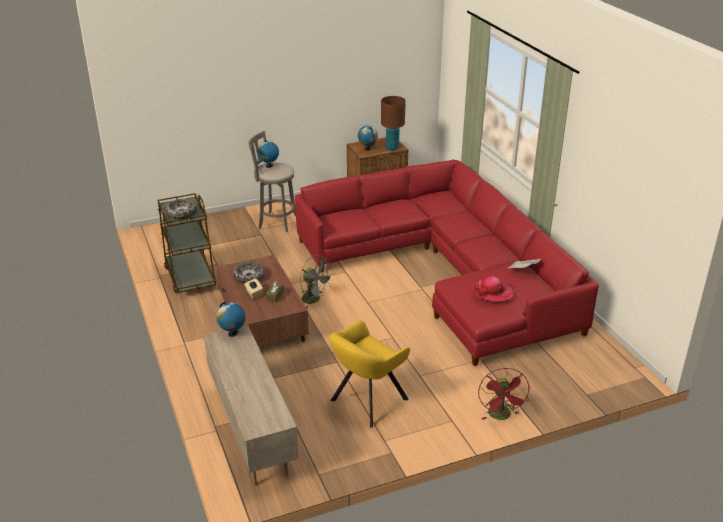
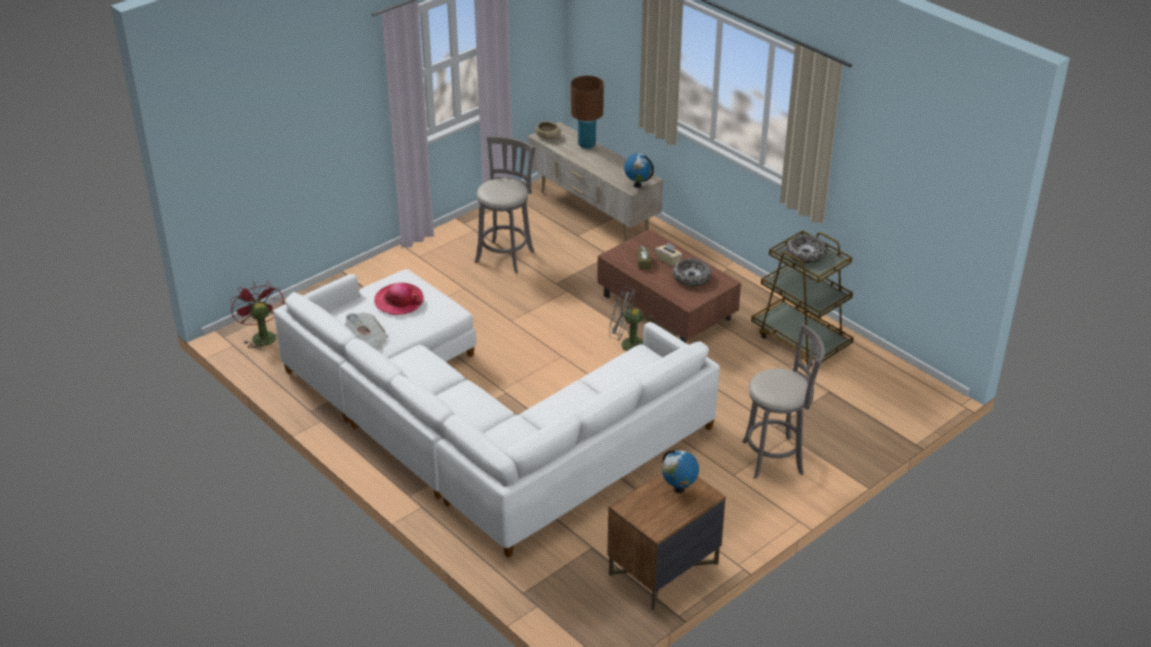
camera: 160 degrees right, 5 degrees up
globe [258,140,279,168] -> none
red sofa [295,160,599,366] -> white sofa [273,269,720,558]
yellow armchair [329,320,410,428] -> grey stool [475,136,535,273]
brown table lamp [381,96,406,151] -> brown table lamp moved to [571,76,604,149]
red fan [478,368,530,420] -> red fan moved to [230,281,284,351]
none -> beige bowl [535,122,561,140]

